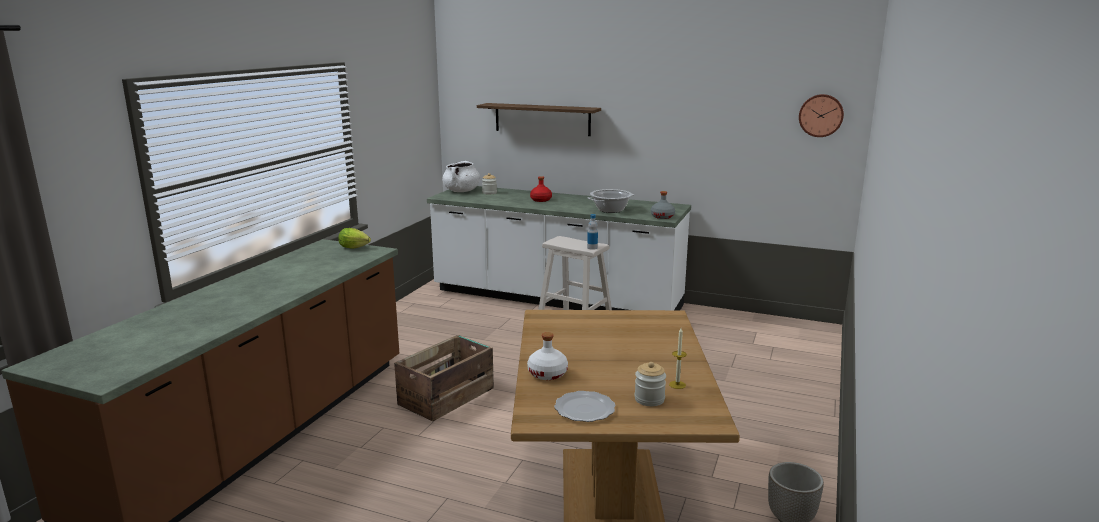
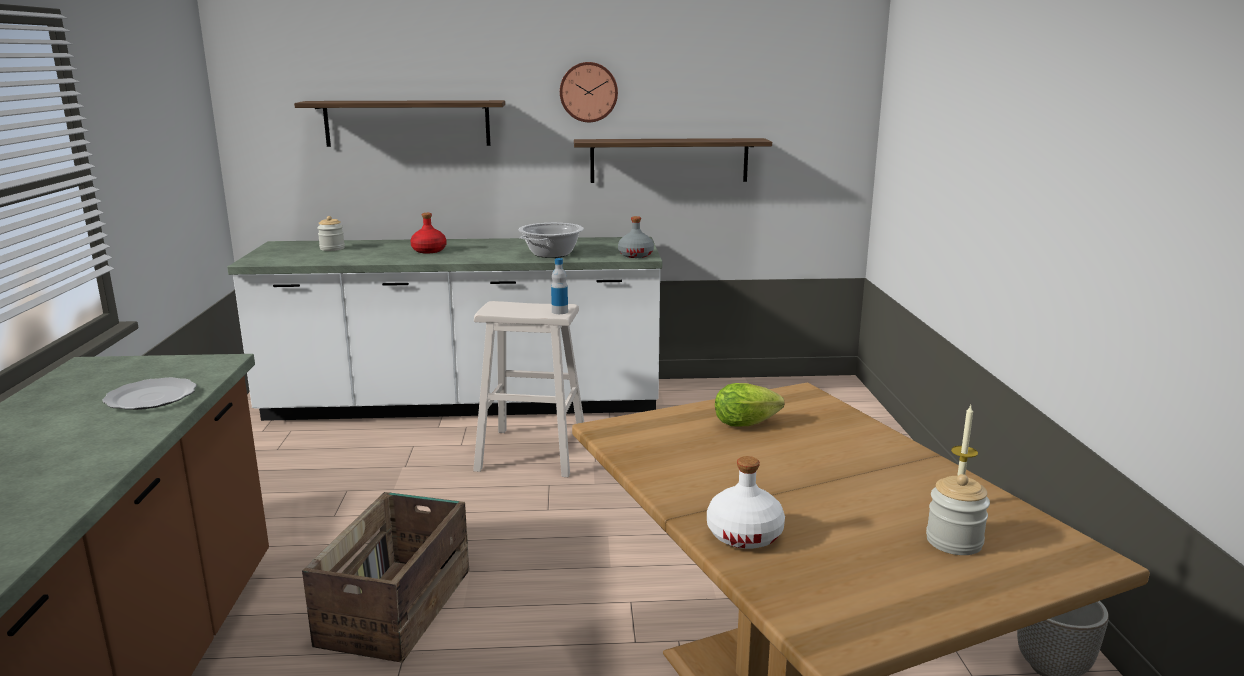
camera: 25 degrees left, 0 degrees up
lettuce [338,228,371,249] -> lettuce moved to [715,383,784,426]
white cooking pot [442,161,480,192] -> none
plate [554,391,615,422] -> plate moved to [102,377,197,410]
wall clock [799,94,844,137] -> wall clock moved to [560,62,618,122]
none -> shelf [574,138,772,183]

